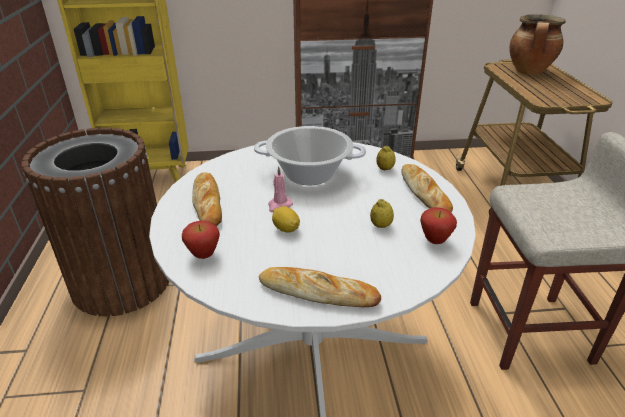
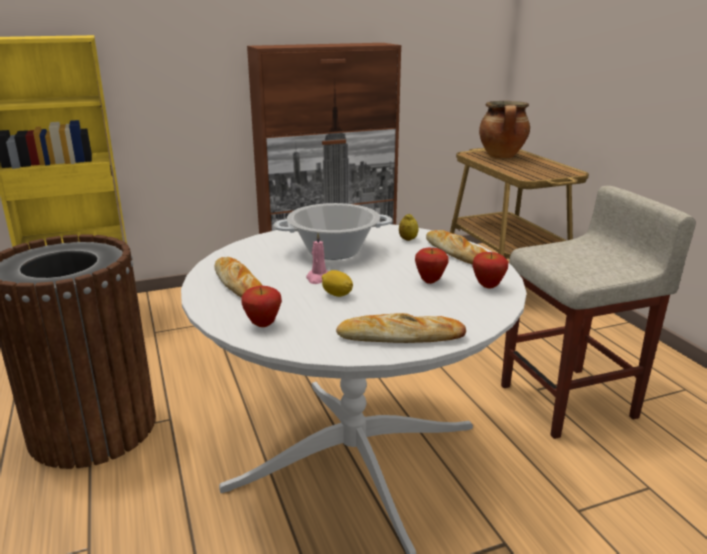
camera: 15 degrees left, 10 degrees down
lemon [370,199,394,228] -> apple [415,248,449,284]

